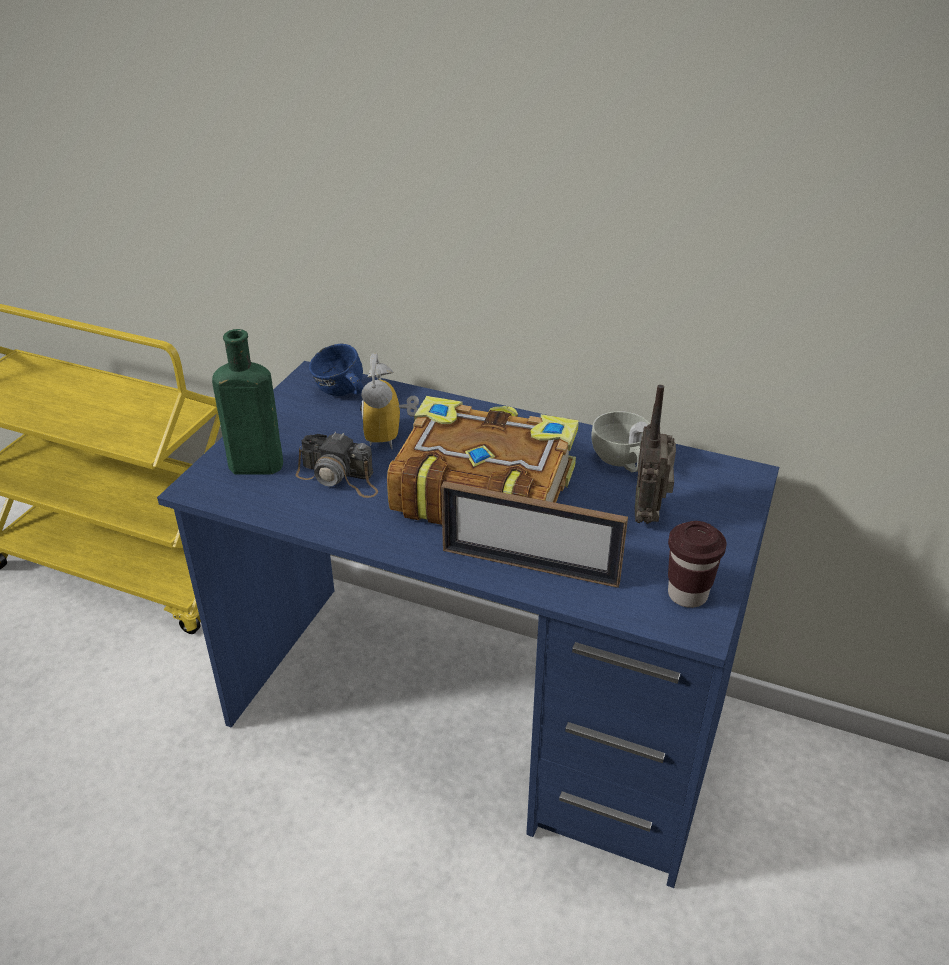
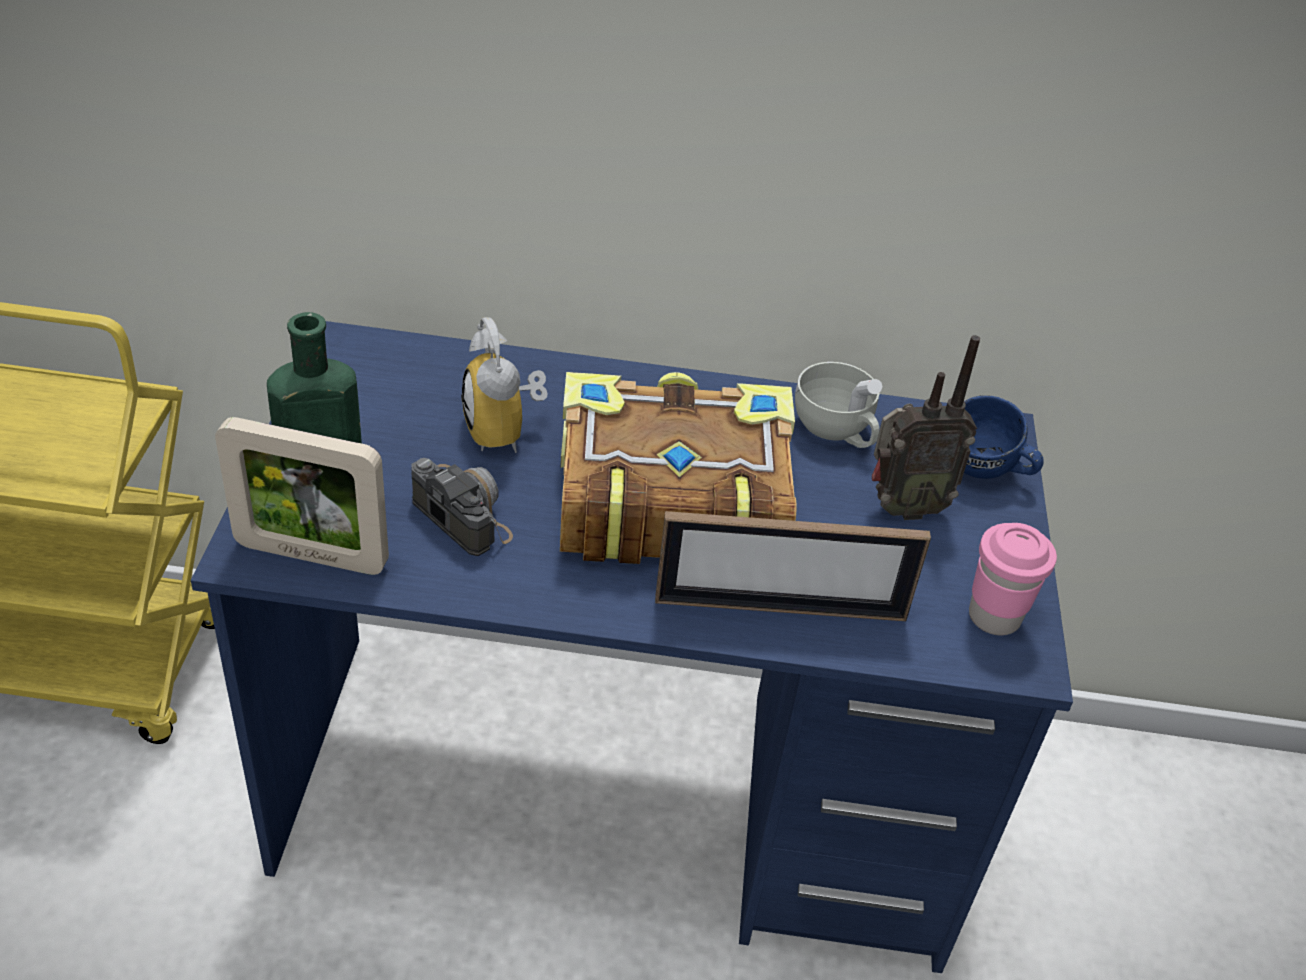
camera: 20 degrees left, 5 degrees up
camera [296,432,378,498] -> camera turned 135 degrees counterclockwise [411,458,513,556]
blue mug [309,343,363,396] -> blue mug moved to [964,395,1044,479]
radio [635,385,676,524] -> radio turned 90 degrees counterclockwise [872,335,980,520]
brown cup [668,521,727,608] -> pink cup [969,523,1057,635]
none -> picture frame [215,417,389,575]

